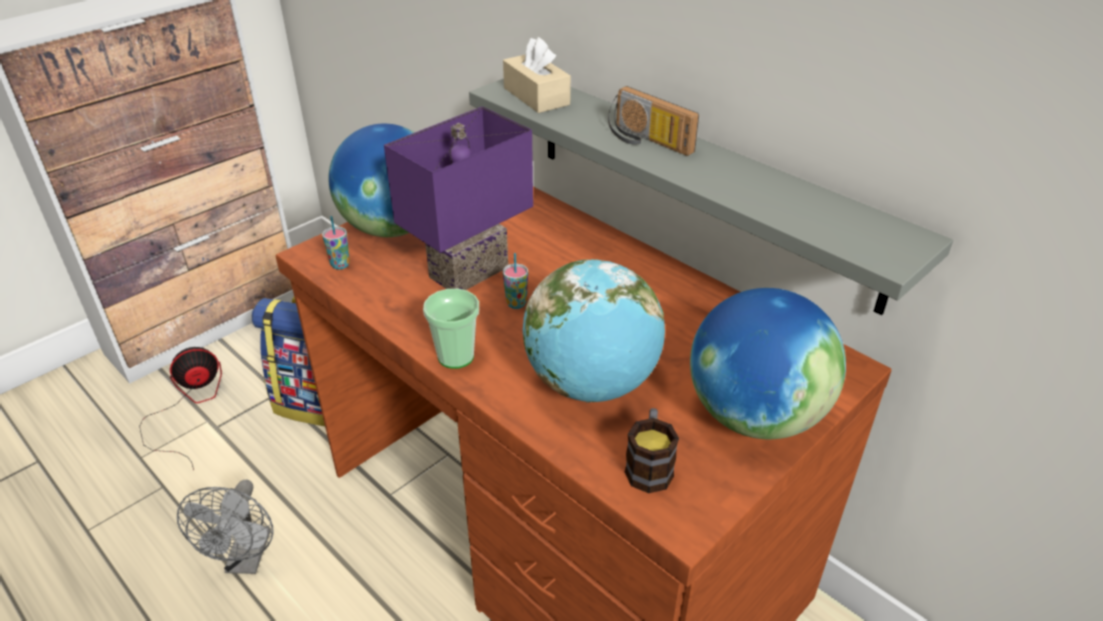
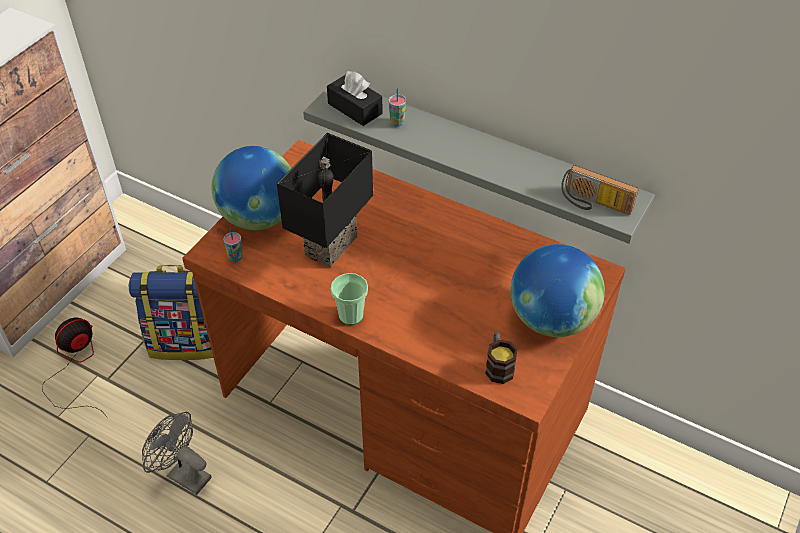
camera: 15 degrees left, 10 degrees up
grey fan [177,480,274,574] -> grey fan turned 135 degrees clockwise [142,412,211,495]
purple table lamp [384,106,533,290] -> black table lamp [277,133,373,267]
beige tissue box [503,37,571,113] -> black tissue box [327,71,383,126]
cup [503,253,528,309] -> cup moved to [389,88,406,127]
globe [523,259,665,403] -> none
radio [608,86,699,156] -> radio moved to [561,165,639,215]

